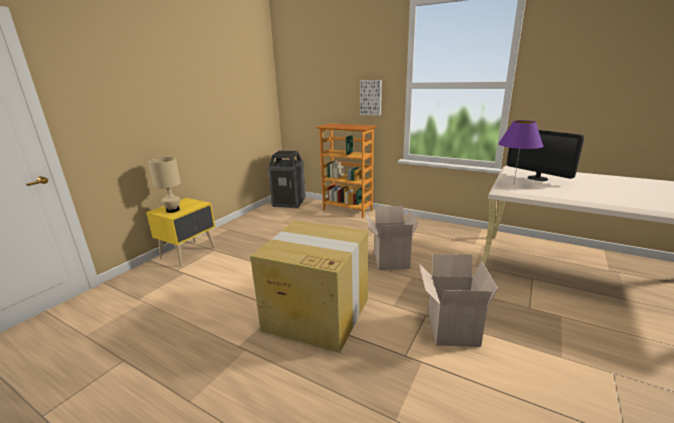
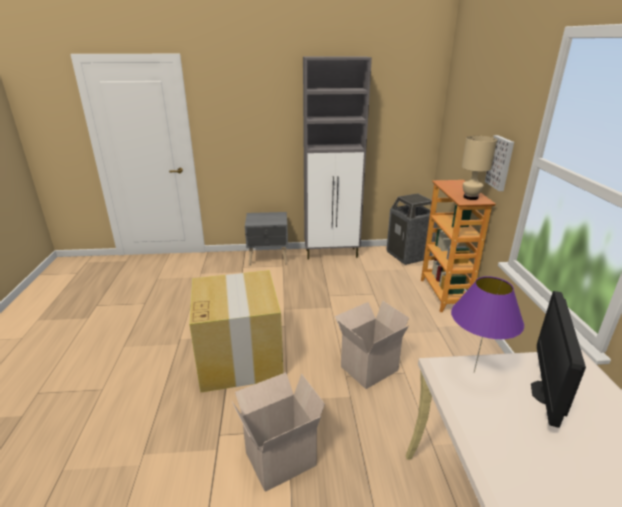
camera: 55 degrees right, 5 degrees up
yellow nightstand [146,198,215,266] -> grey nightstand [245,212,288,266]
beige table lamp [148,157,181,213] -> beige table lamp moved to [462,136,497,200]
none -> grey cabinet [303,56,372,260]

